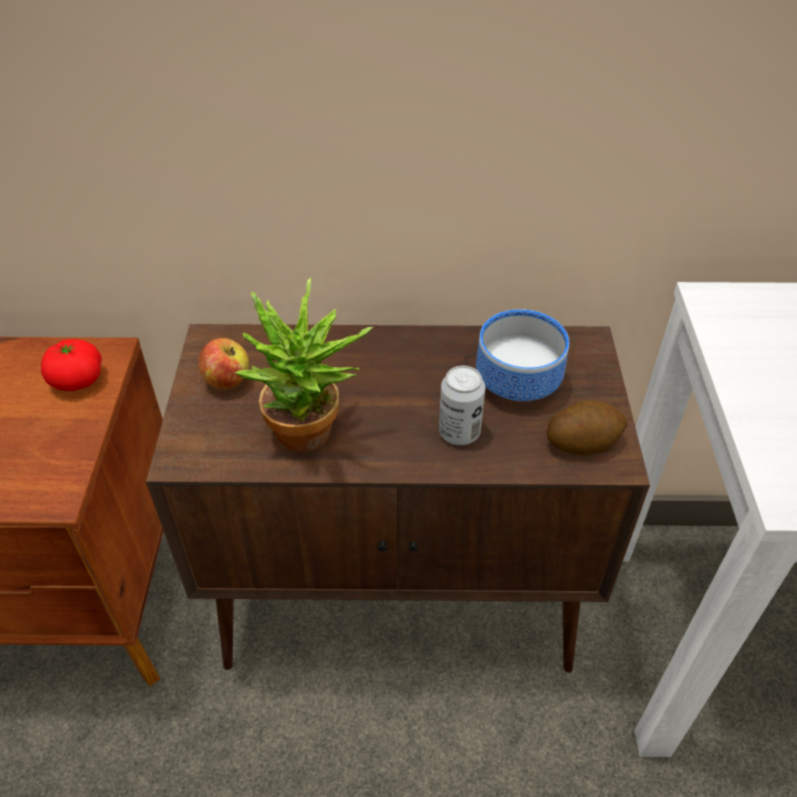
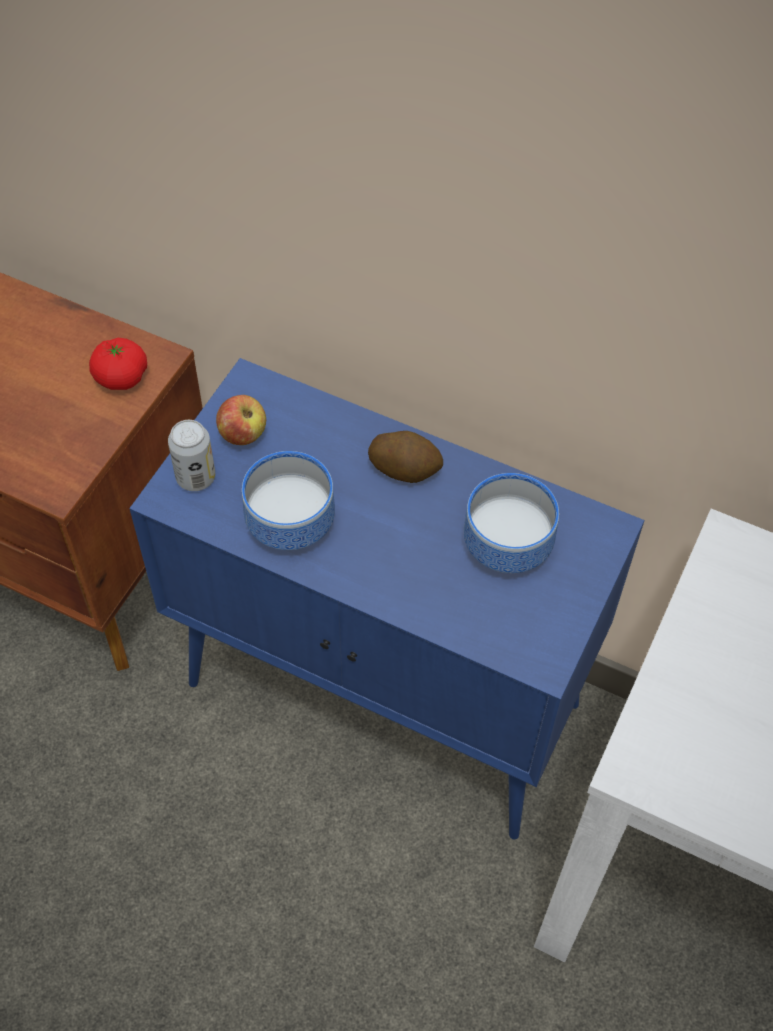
camera: 25 degrees right, 10 degrees up
brown cabinet [146,324,650,673] -> blue cabinet [129,358,645,840]
potted plant [235,278,373,452] -> bowl [242,451,335,550]
can [439,366,485,445] -> can moved to [168,420,215,491]
potato [546,401,628,455] -> potato moved to [368,431,443,483]

